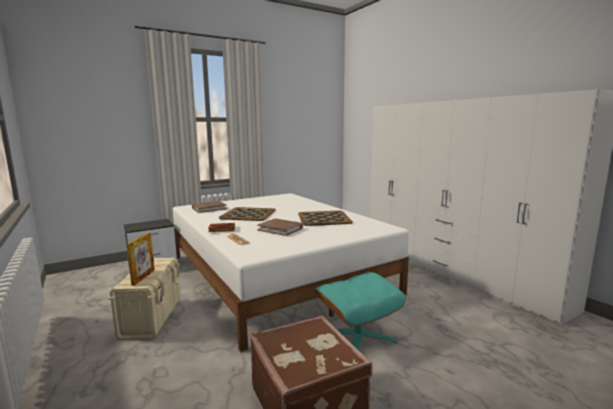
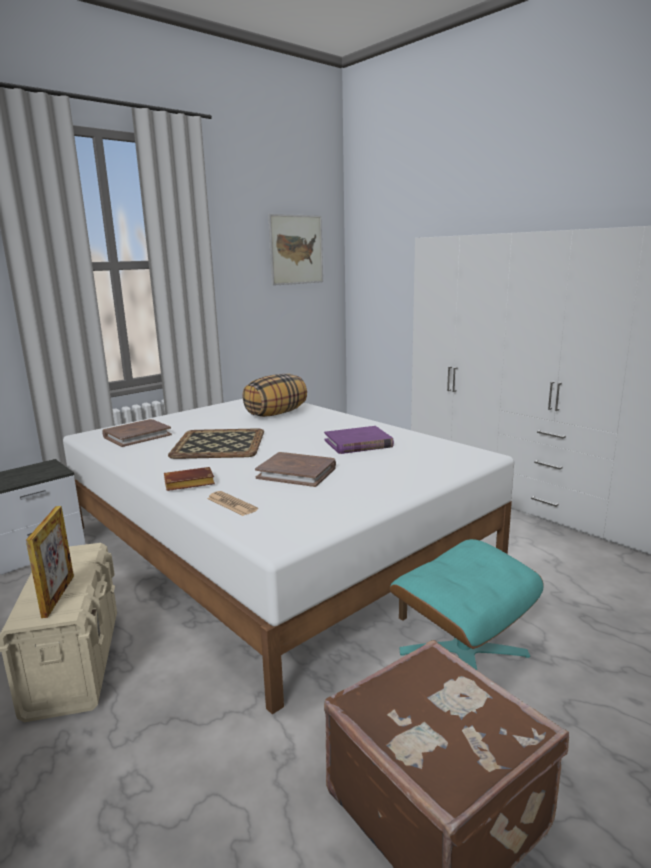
camera: 10 degrees left, 5 degrees up
tray [298,211,353,226] -> purple book [324,426,394,454]
none -> pillow [242,374,307,417]
none -> picture [268,214,323,286]

